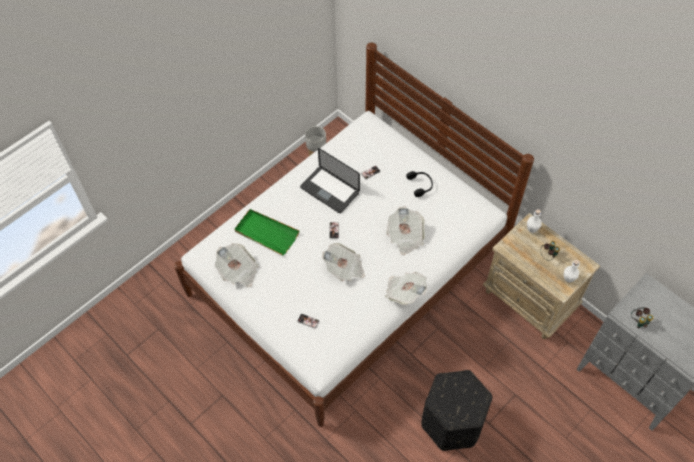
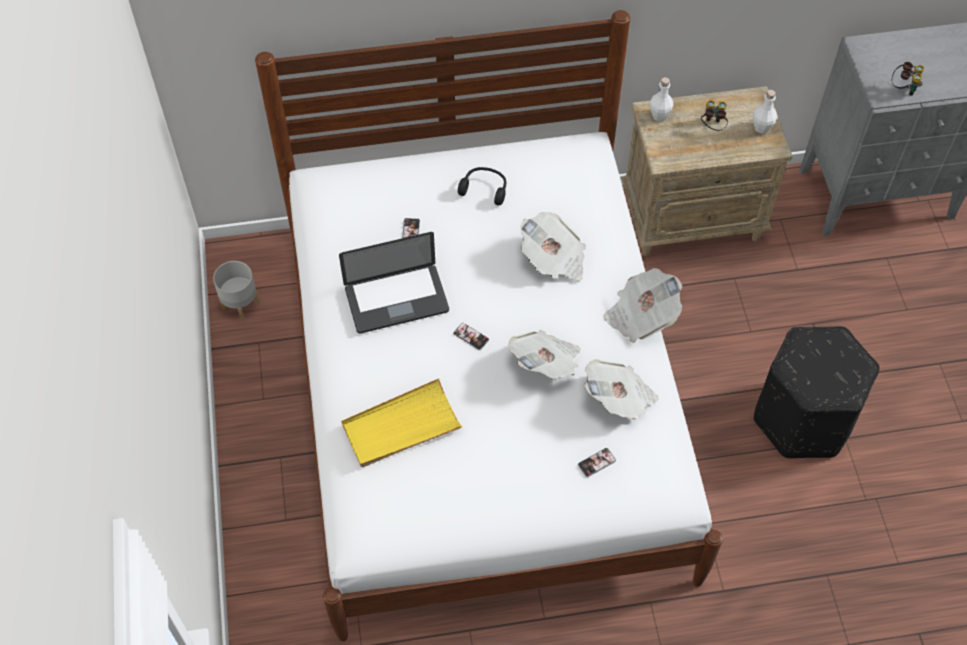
camera: 55 degrees left, 0 degrees up
newspaper [214,243,259,287] -> newspaper moved to [584,359,659,420]
green tray [234,209,299,256] -> yellow tray [341,378,463,467]

